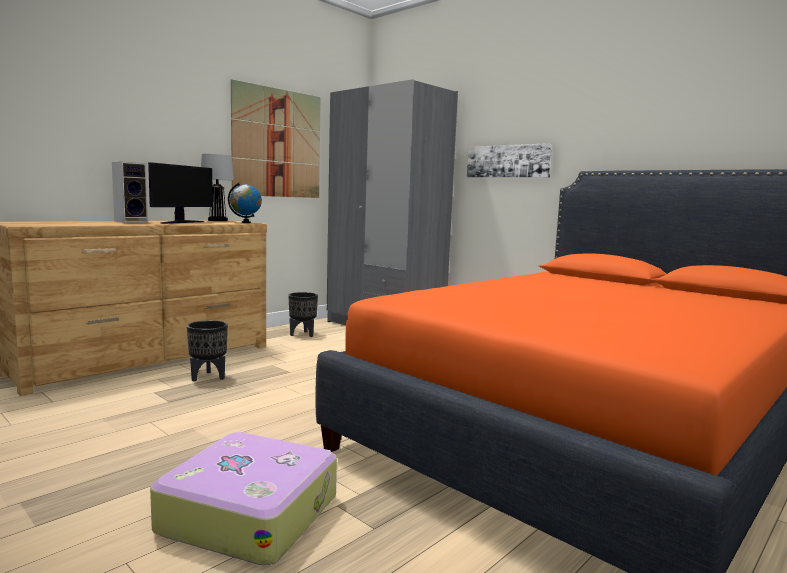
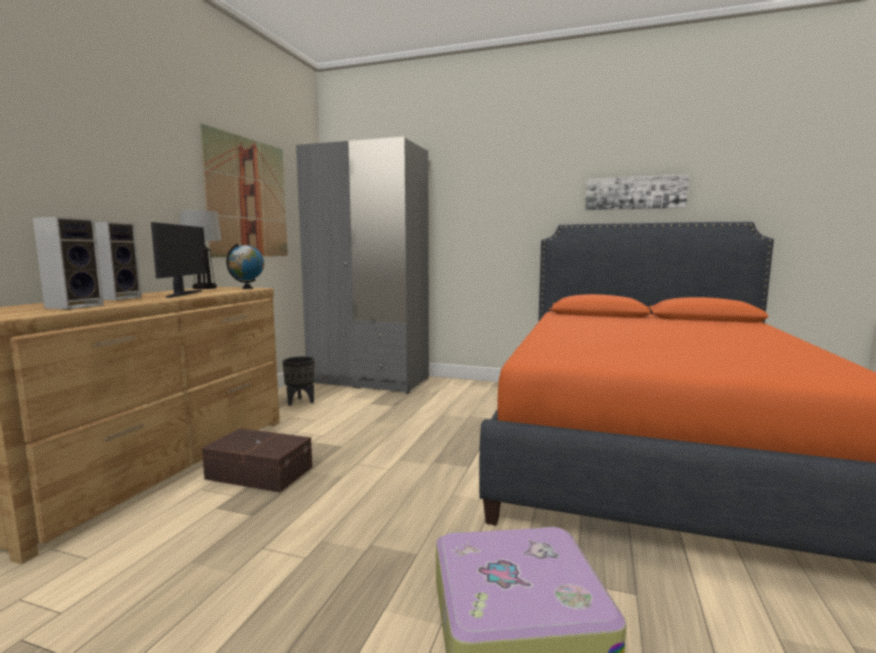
camera: 25 degrees left, 0 degrees up
black planter [187,320,228,381] -> brown storage box [202,428,312,493]
picture [467,143,553,178] -> picture moved to [585,174,689,210]
none -> speaker [33,217,104,310]

